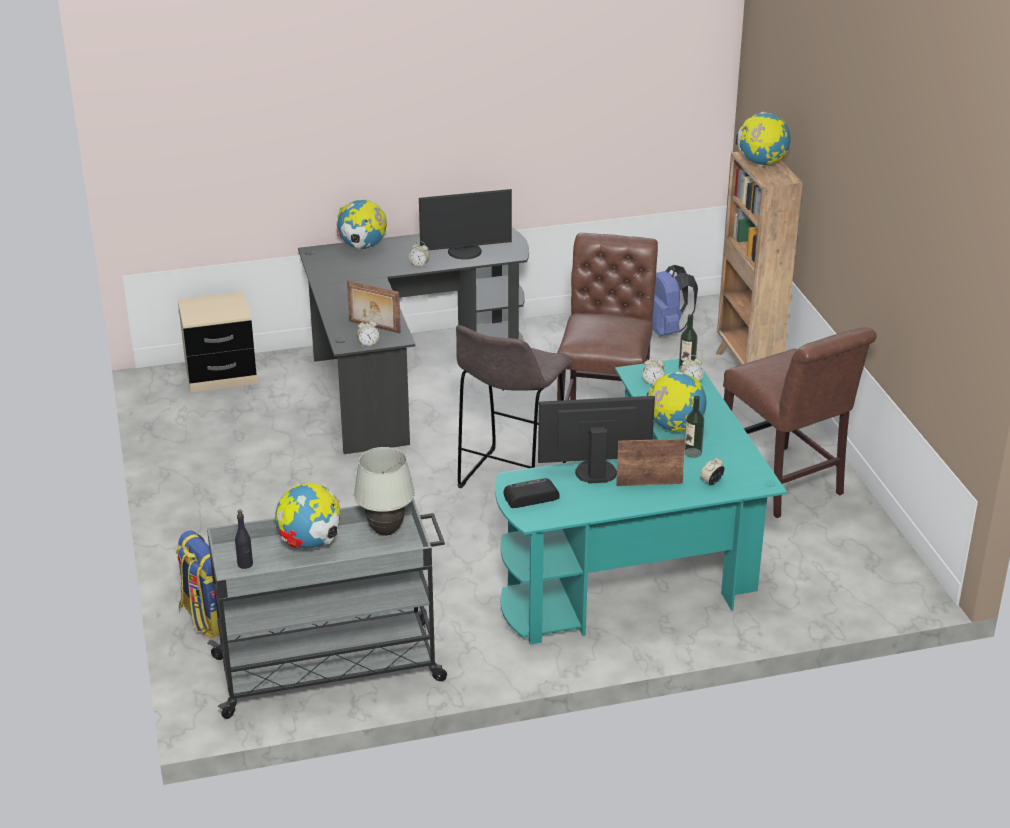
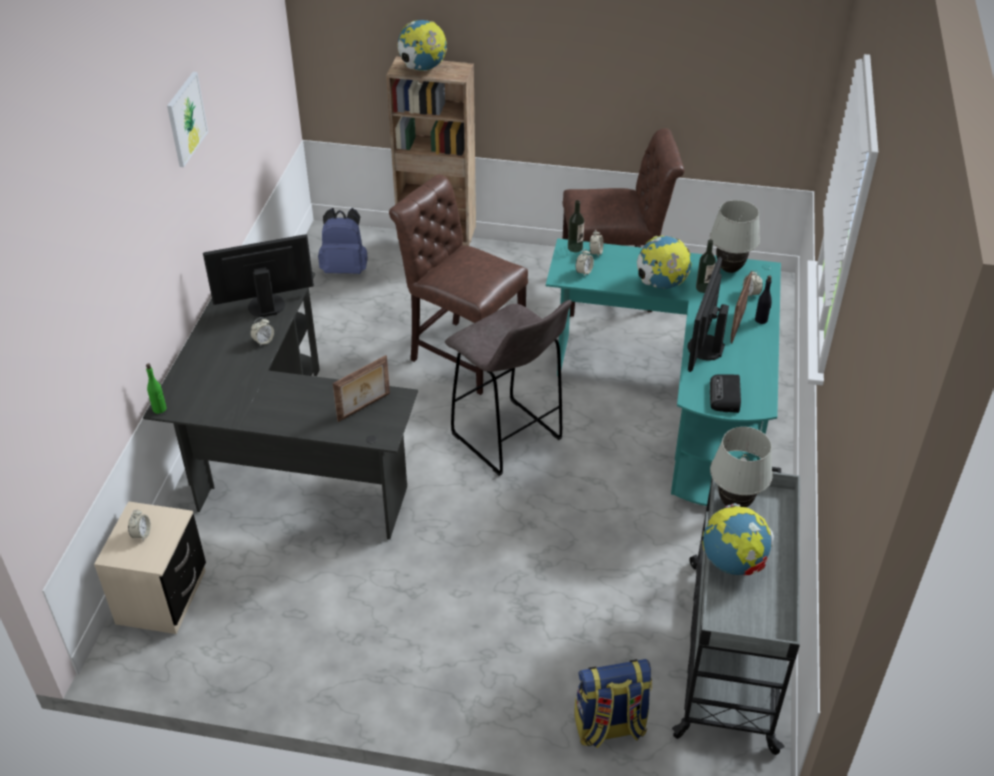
camera: 65 degrees left, 10 degrees up
black bottle [235,510,253,569] -> black bottle moved to [755,275,772,324]
globe [337,200,387,250] -> none
alarm clock [357,318,379,346] -> alarm clock moved to [128,510,151,541]
monitor [419,189,512,260] -> monitor turned 120 degrees counterclockwise [203,234,314,317]
none -> green bottle [146,363,167,414]
none -> picture [167,72,208,167]
none -> white table lamp [710,200,760,273]

